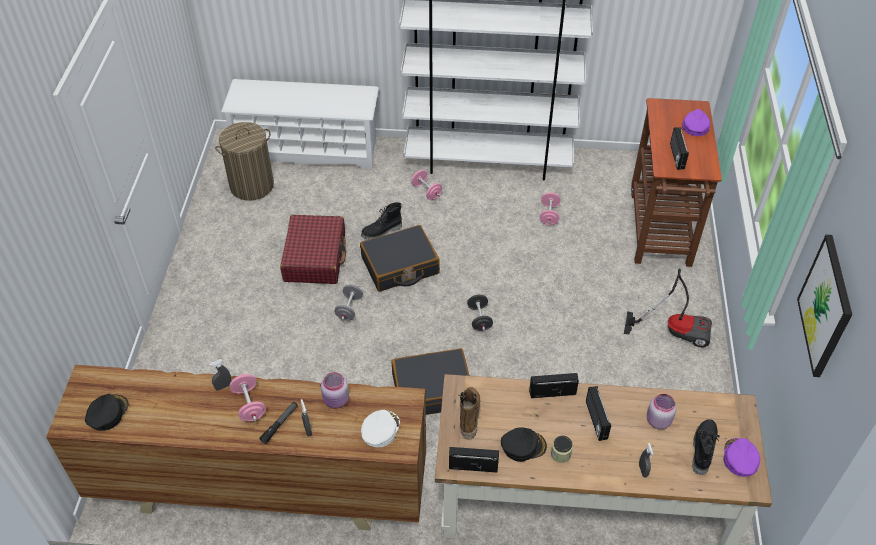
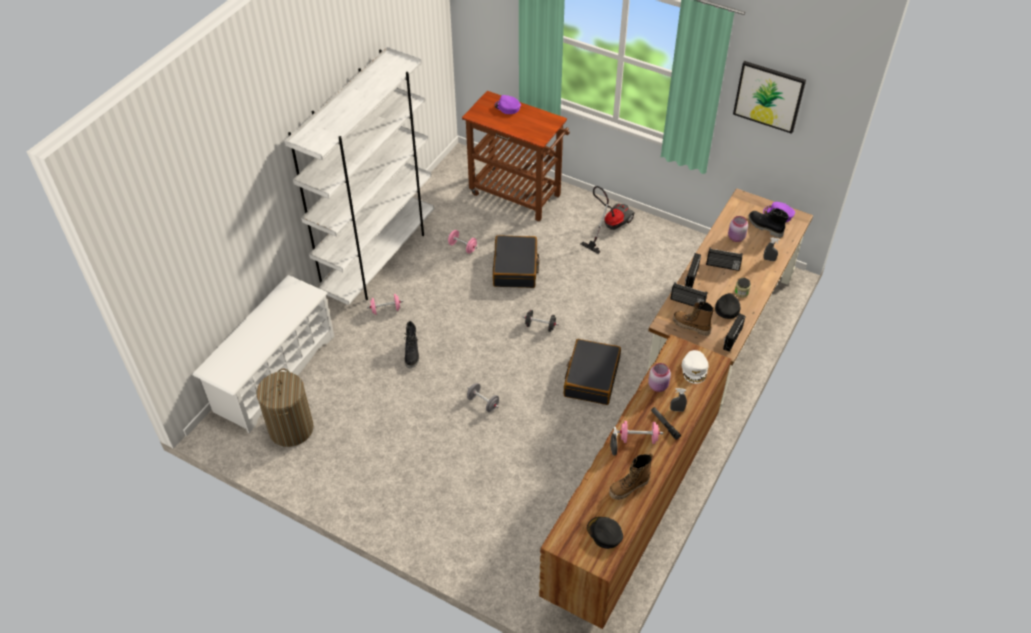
camera: 65 degrees left, 0 degrees up
red suitcase [280,215,346,284] -> none
black suitcase [360,225,440,292] -> black suitcase moved to [493,235,540,288]
white cap [361,410,400,447] -> white cap turned 135 degrees counterclockwise [682,350,709,384]
radio [670,127,689,170] -> radio moved to [670,282,707,307]
none -> boot [609,453,653,500]

